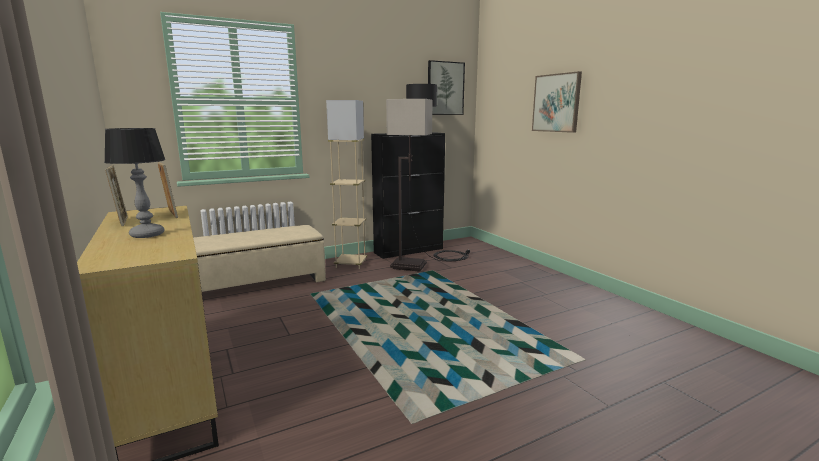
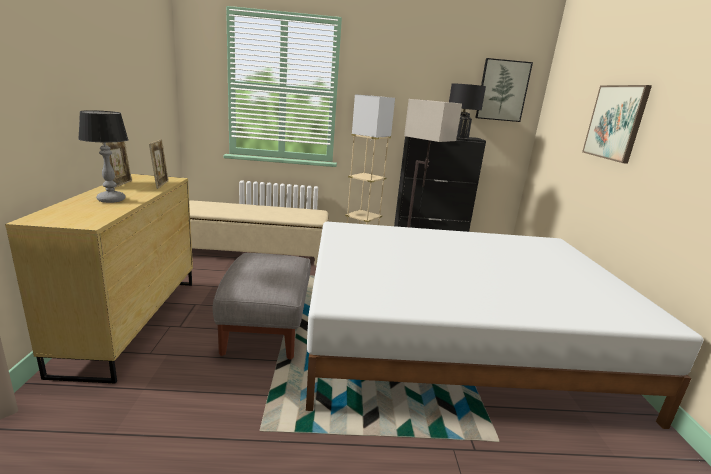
camera: 25 degrees right, 5 degrees up
none -> grey ottoman [213,253,311,359]
none -> white bed [306,222,704,429]

